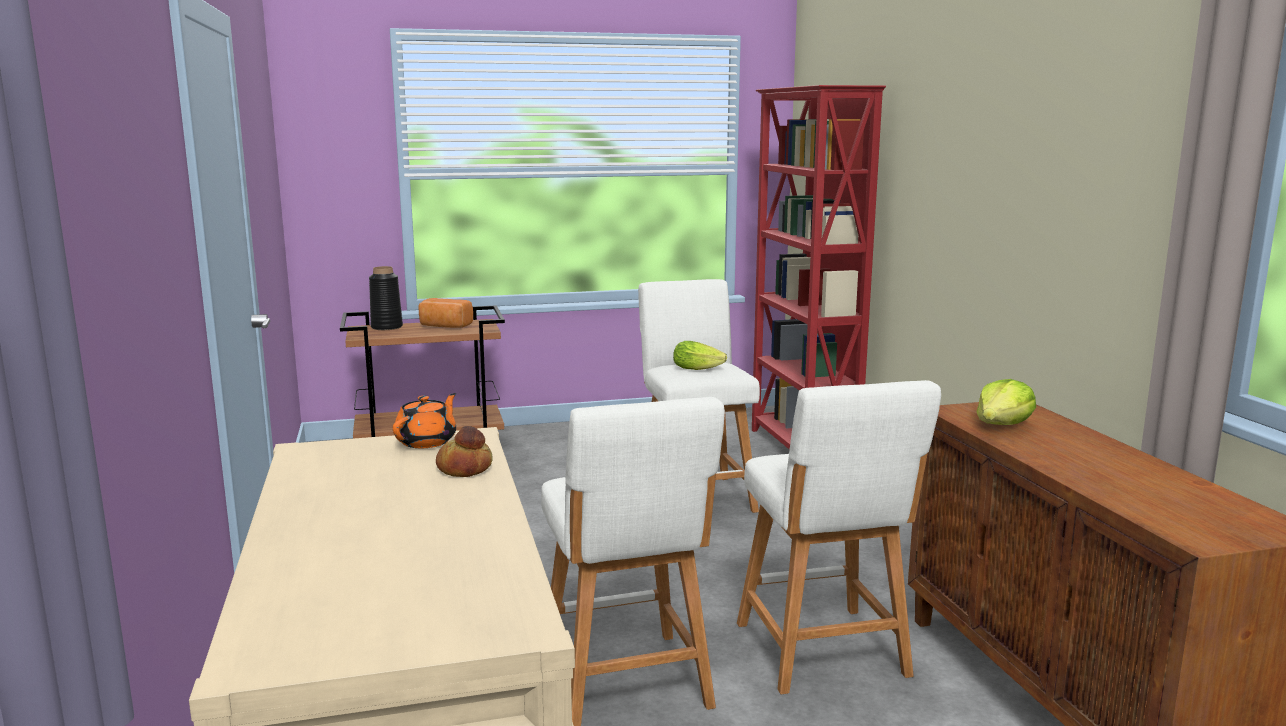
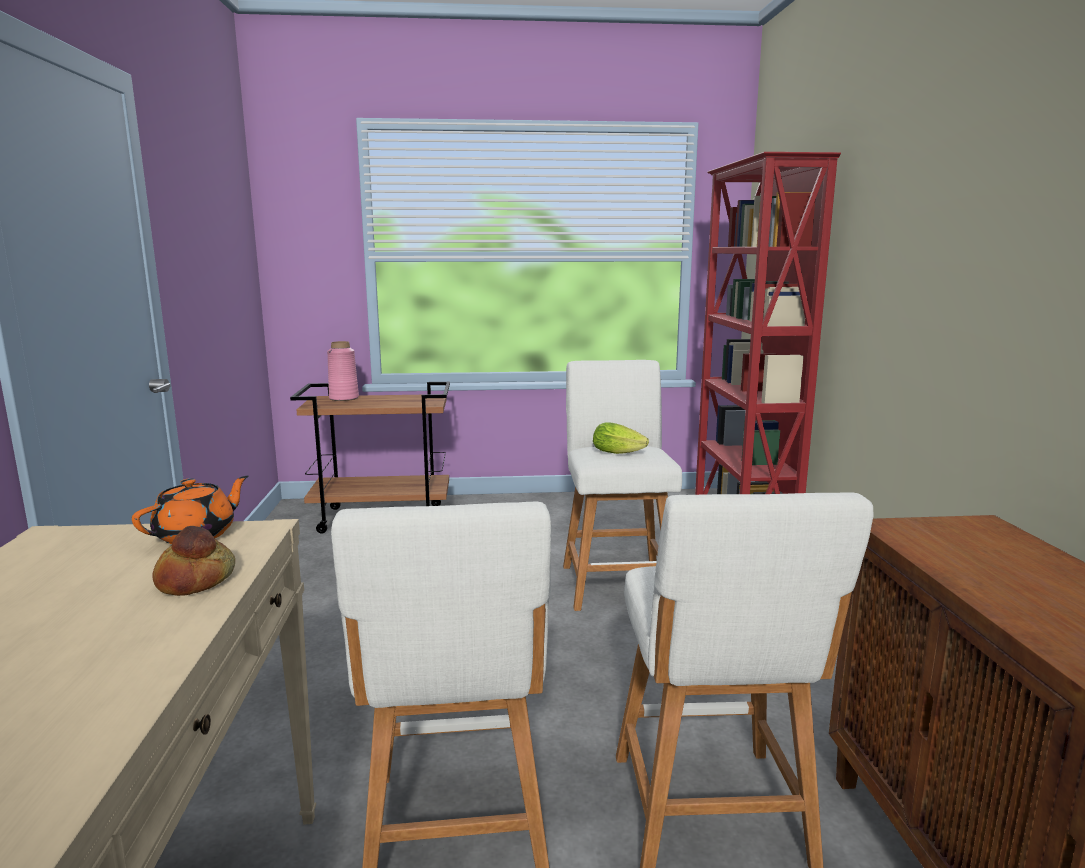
camera: 10 degrees right, 0 degrees up
black vase [369,266,403,330] -> pink vase [327,341,359,401]
bread [418,298,473,328] -> none
lettuce [977,379,1036,425] -> none

